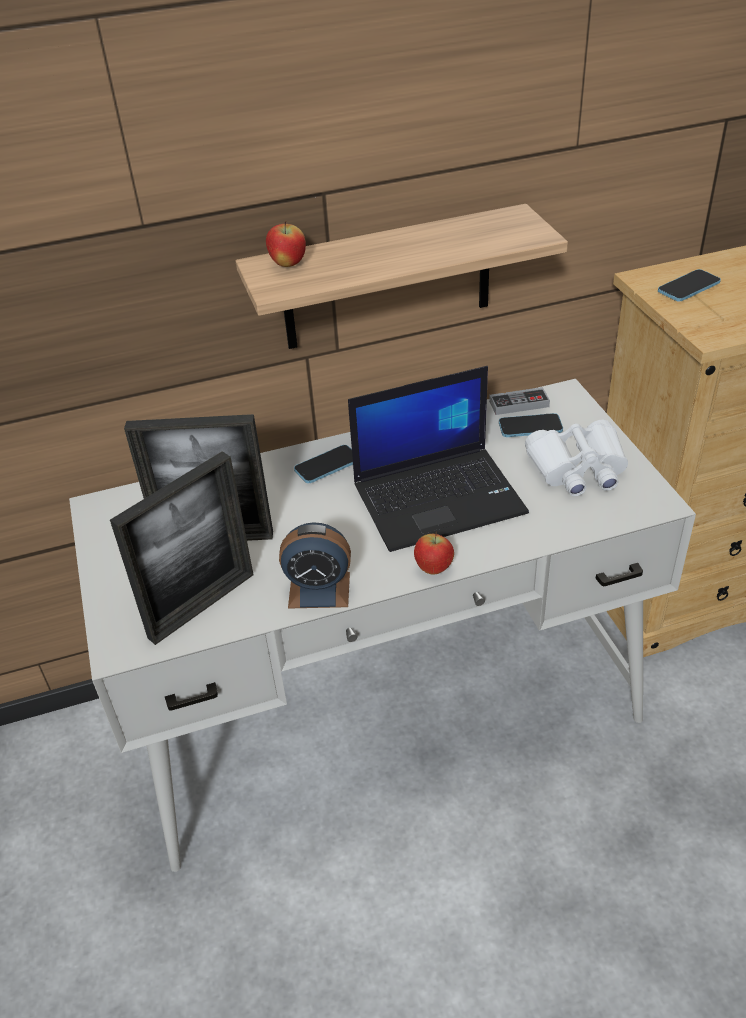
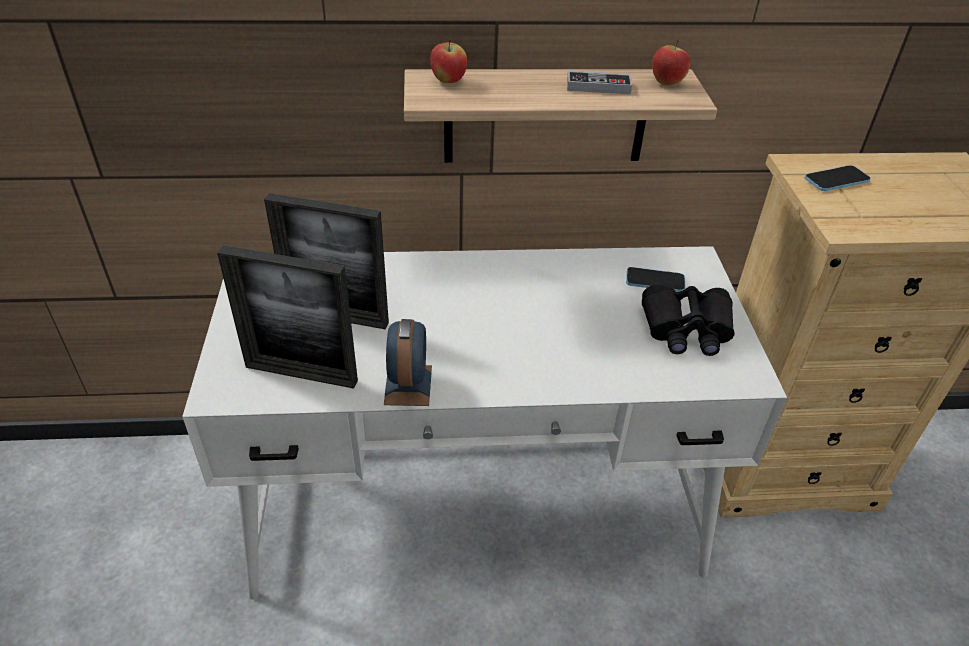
camera: 10 degrees right, 0 degrees up
picture frame [110,451,253,645] -> picture frame turned 45 degrees clockwise [217,245,358,389]
alarm clock [279,522,351,609] -> alarm clock turned 105 degrees counterclockwise [384,319,432,406]
phone [294,445,353,483] -> none
laptop [348,366,529,552] -> none
apple [414,532,454,575] -> apple moved to [652,39,690,85]
game controller [489,387,550,415] -> game controller moved to [567,70,632,94]
white binoculars [525,420,628,496] -> black binoculars [642,285,734,356]

